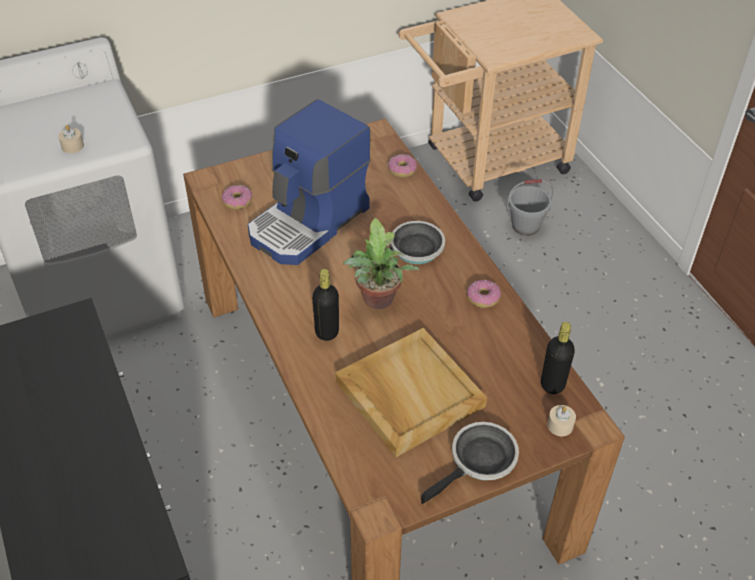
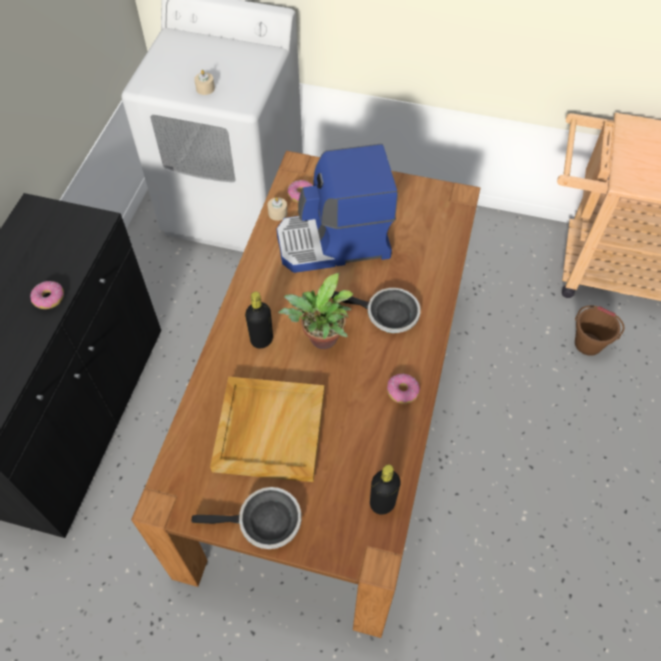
camera: 40 degrees right, 10 degrees up
donut [388,154,417,178] -> donut moved to [30,281,64,309]
grey bucket [507,179,554,236] -> brown bucket [575,306,624,356]
beige candle [547,405,576,436] -> beige candle moved to [268,197,288,221]

